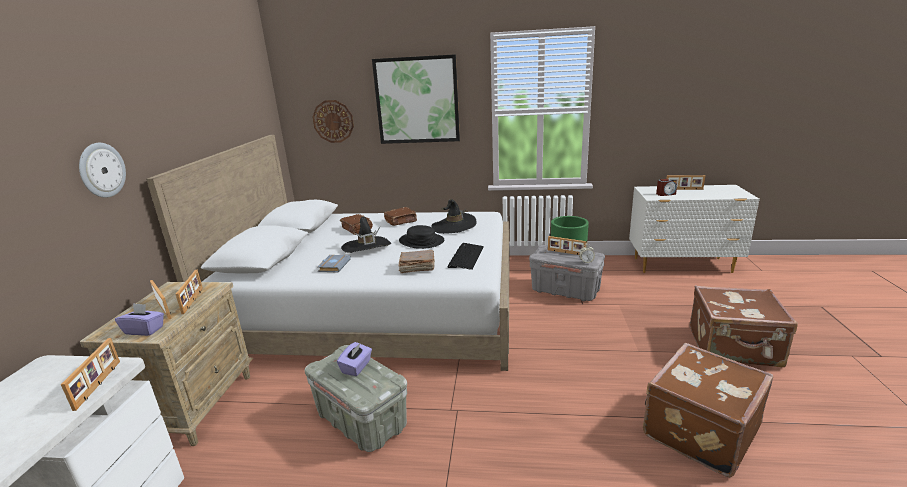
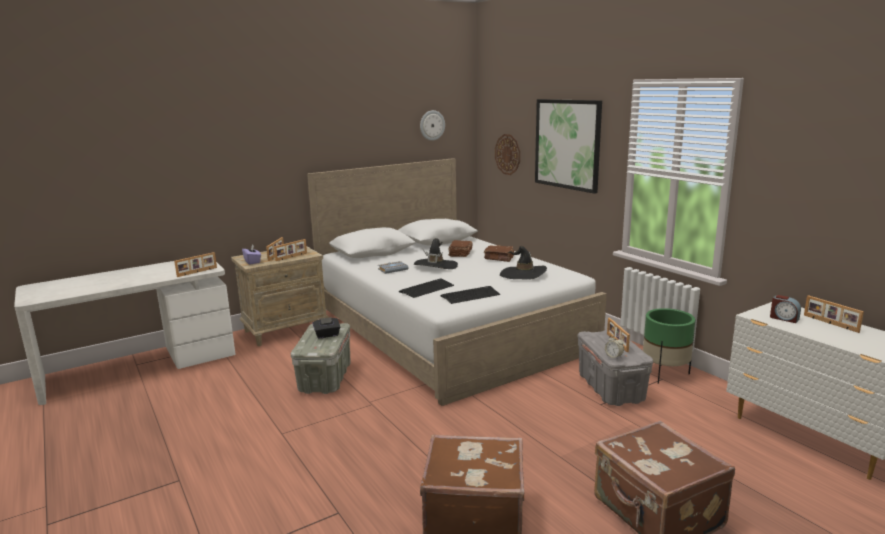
camera: 50 degrees right, 5 degrees down
wall clock [79,143,126,198] -> wall clock moved to [420,110,445,141]
purple tissue box [337,342,372,376] -> black tissue box [312,317,340,339]
black hat [399,225,444,249] -> none
brown book [399,250,435,273] -> keyboard [399,278,454,298]

